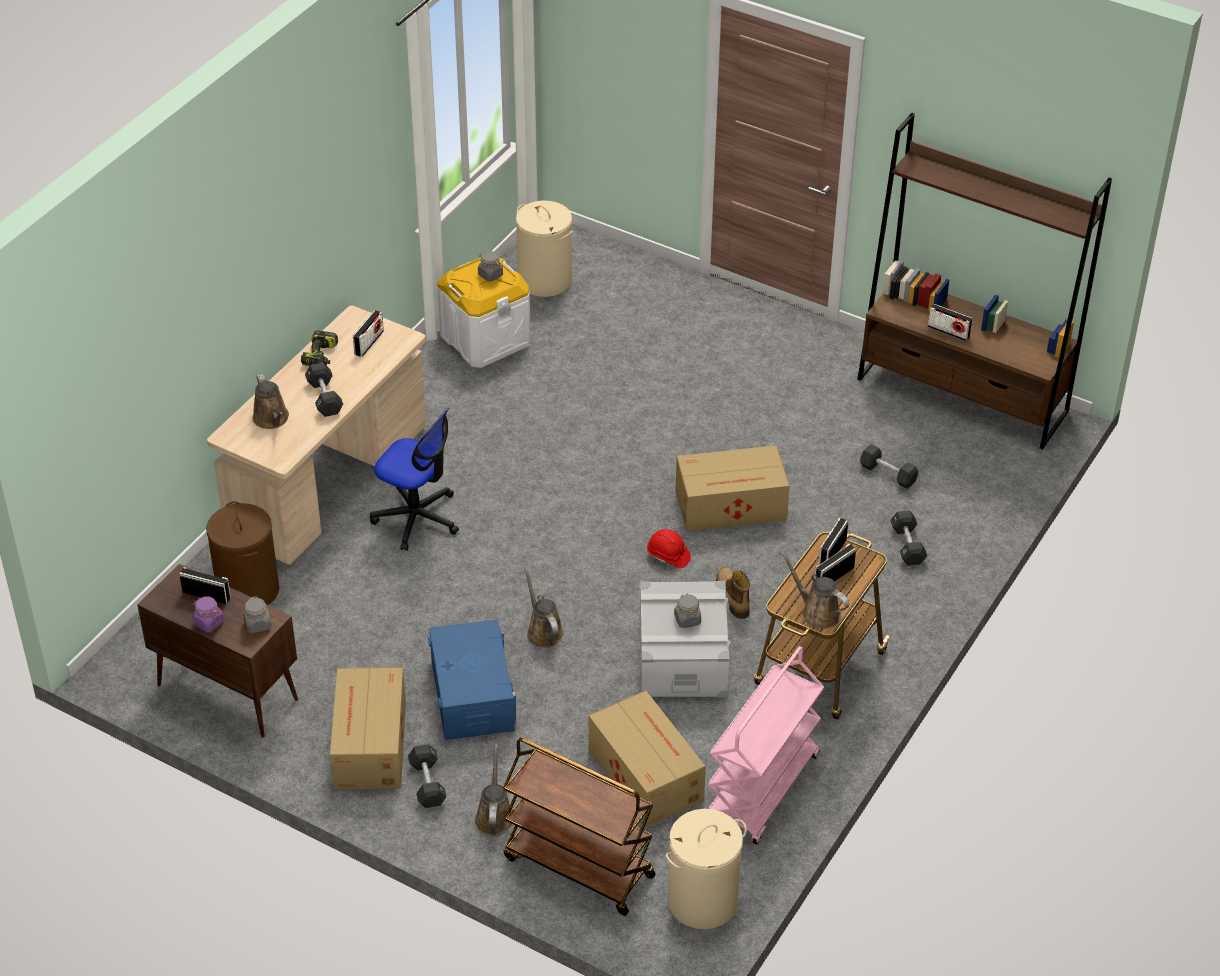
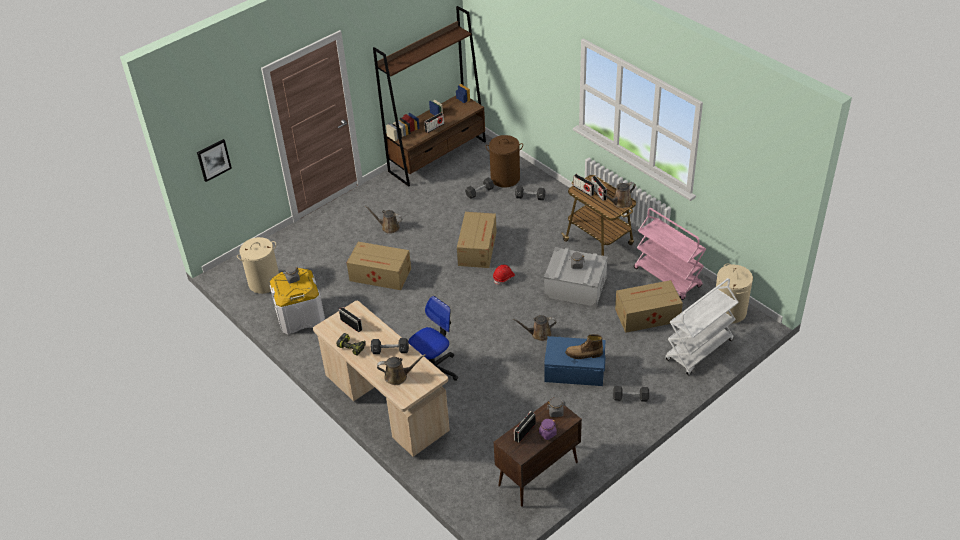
camera: 70 degrees left, 0 degrees up
brown laundry basket [206,501,279,605] -> brown laundry basket moved to [486,135,523,188]
cardboard box [330,667,406,789] -> cardboard box moved to [347,242,411,290]
brown watering can [475,744,513,836] -> brown watering can moved to [365,206,403,234]
brown cart [503,738,656,916] -> white cart [665,278,738,375]
boot [716,567,750,619] -> boot moved to [565,334,603,359]
none -> picture [197,139,232,182]

